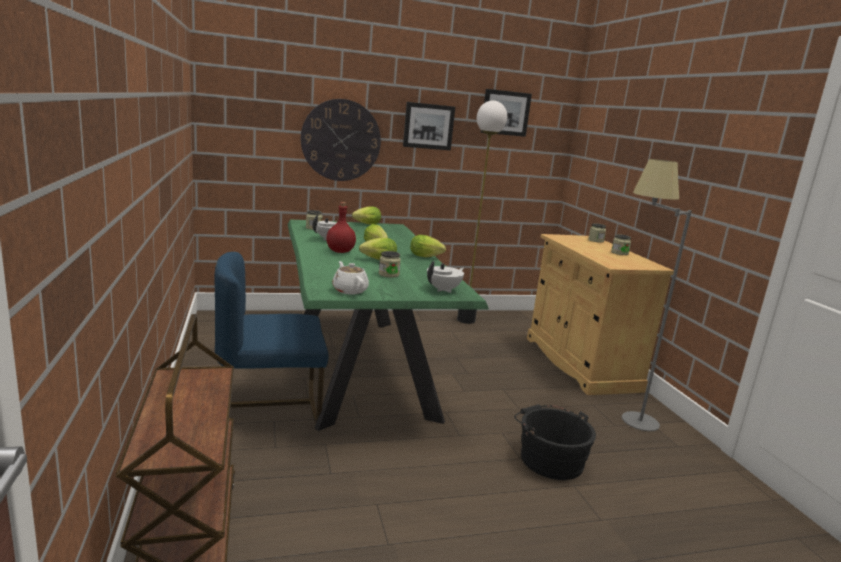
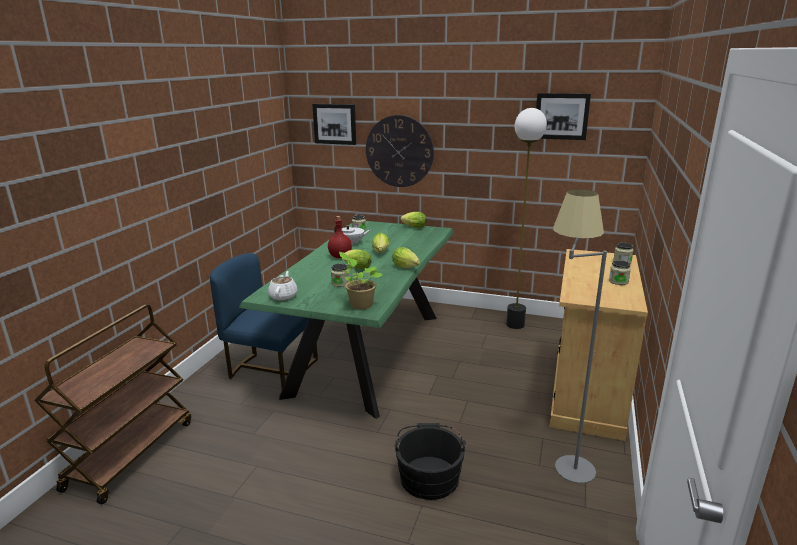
camera: 35 degrees right, 5 degrees up
picture [403,102,455,151] -> picture moved to [312,104,356,145]
white teapot [427,261,464,293] -> potted plant [339,252,383,309]

